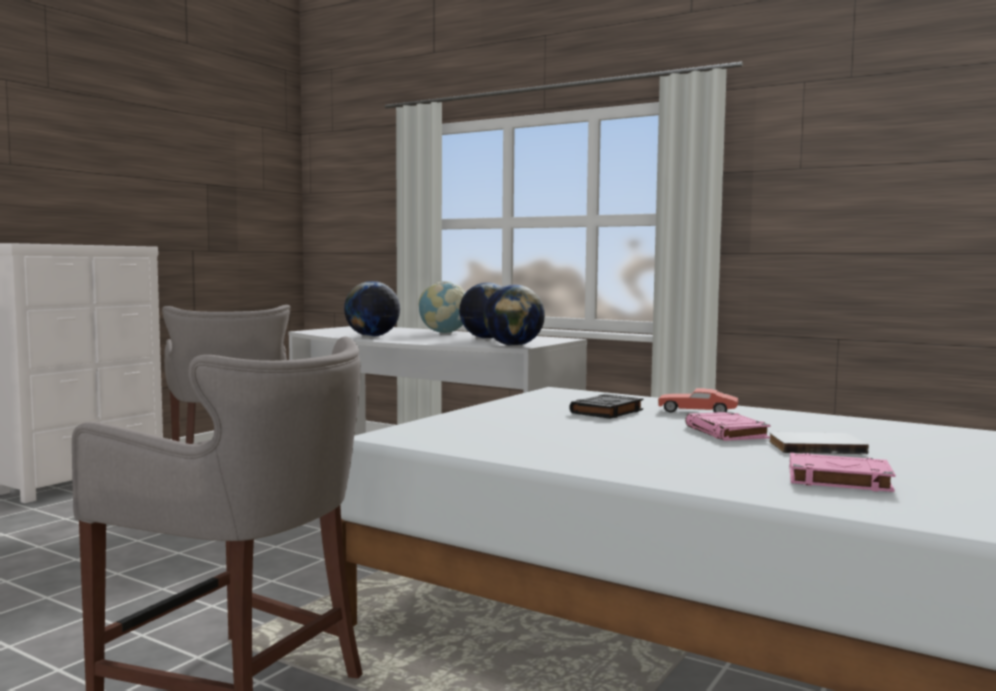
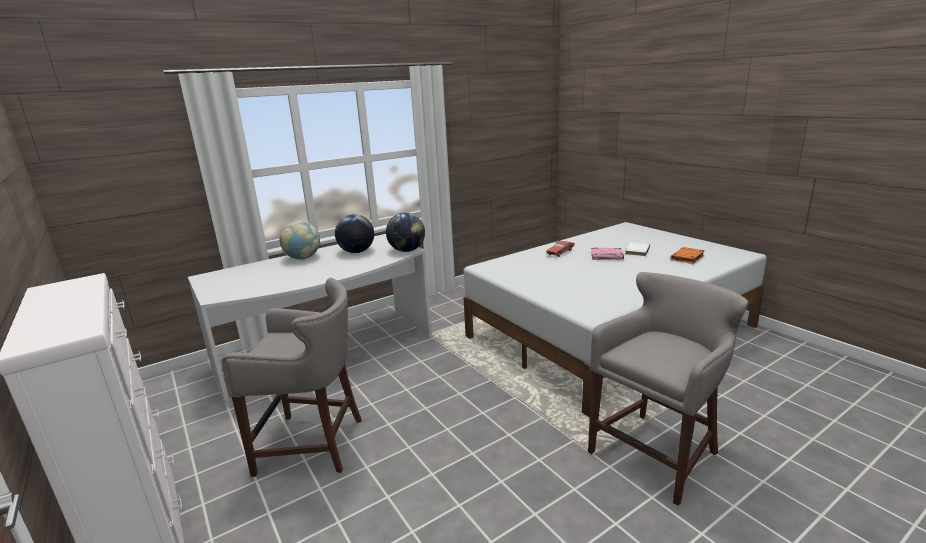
camera: 65 degrees left, 15 degrees up
globe [344,281,400,337] -> none
black book [569,394,643,419] -> none
pink book [790,453,895,492] -> orange book [670,247,705,264]

